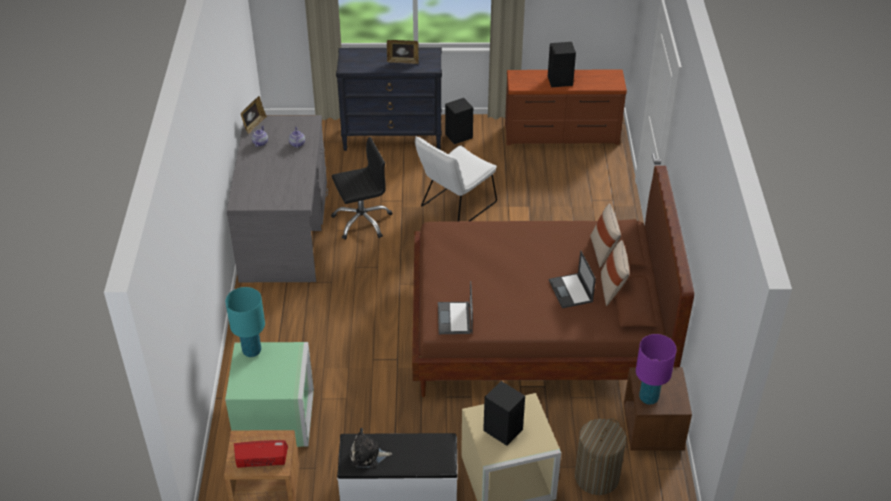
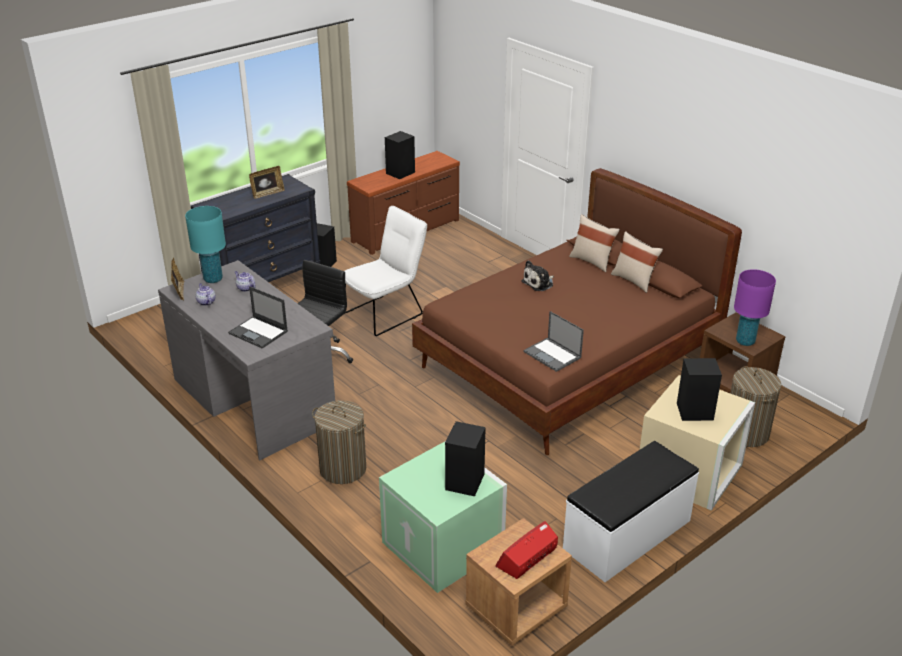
camera: 40 degrees left, 10 degrees down
turquoise table lamp [225,287,265,357] -> turquoise table lamp moved to [185,206,226,283]
plush toy [350,428,392,468] -> plush toy moved to [521,260,554,291]
white chair [415,136,497,221] -> white chair turned 135 degrees counterclockwise [344,206,427,336]
laptop [549,250,596,308] -> laptop moved to [228,286,288,349]
none -> laundry basket [312,400,366,484]
none -> black speaker [445,421,486,496]

